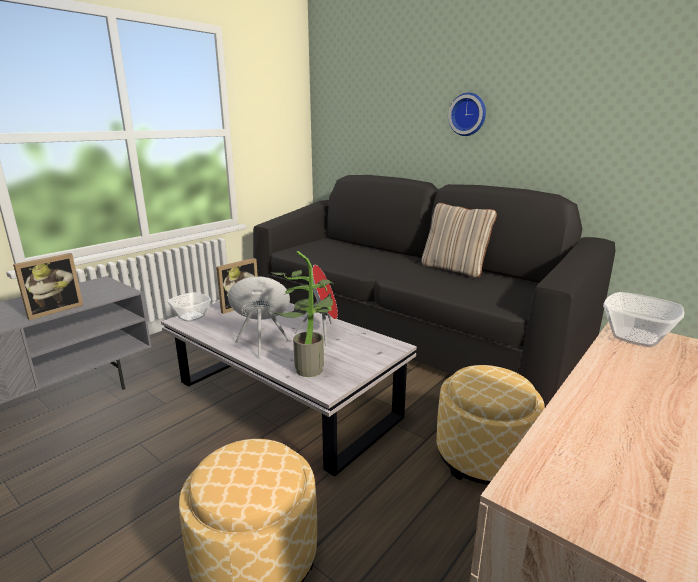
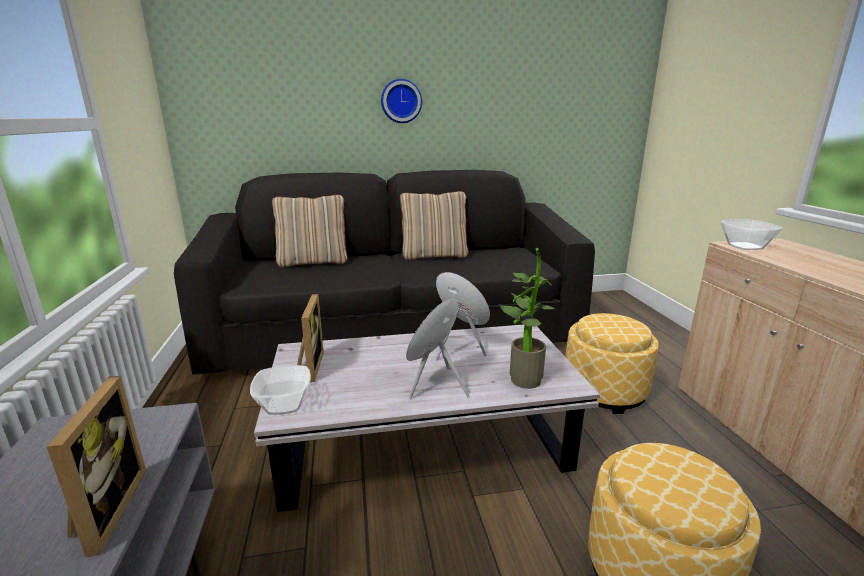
camera: 50 degrees left, 0 degrees up
none -> beige pillow [272,195,348,268]

